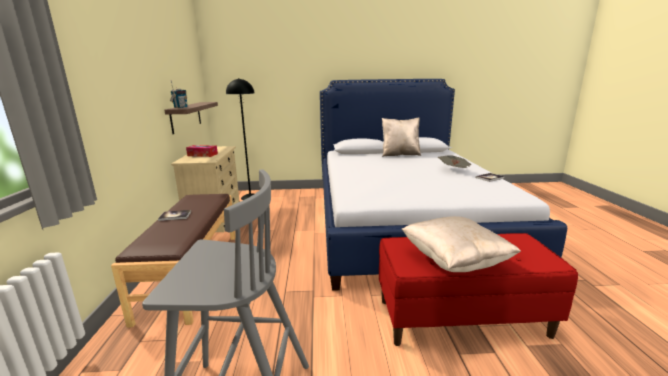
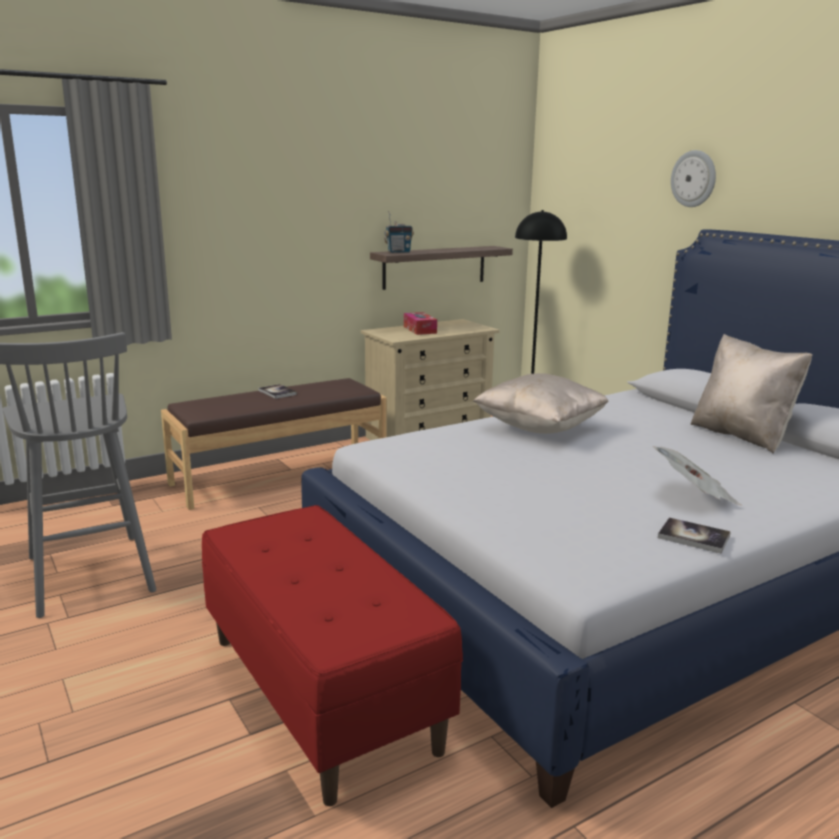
camera: 60 degrees right, 0 degrees up
beige pillow [402,216,521,272] -> beige pillow moved to [473,373,609,434]
none -> wall clock [671,150,716,207]

